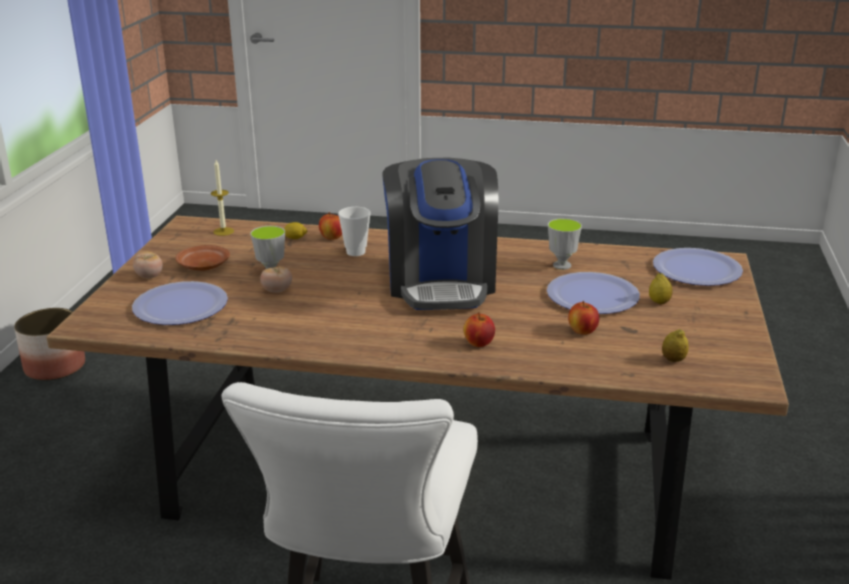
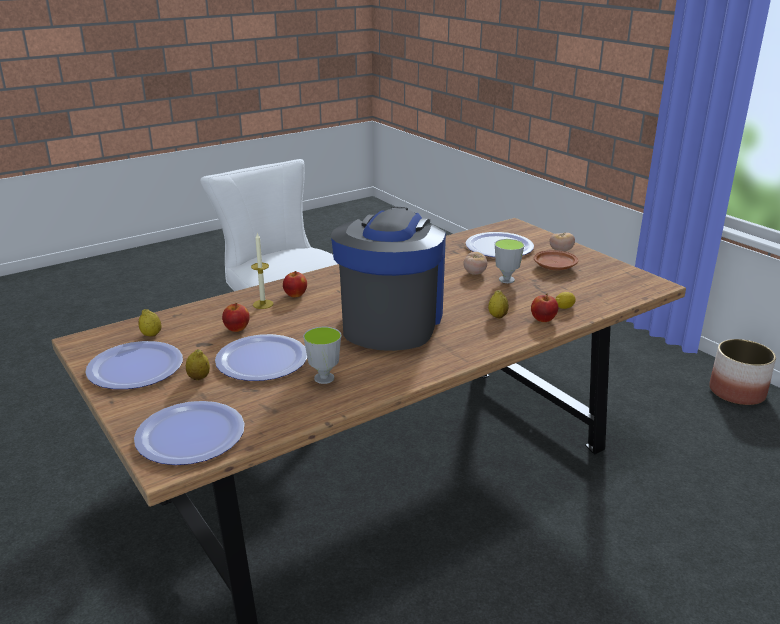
camera: 135 degrees right, 0 degrees up
candle [211,160,234,236] -> candle moved to [251,233,274,309]
cup [338,207,371,256] -> lemon [488,290,509,318]
coffee machine [382,158,498,310] -> coffee machine turned 60 degrees clockwise [331,206,446,351]
none -> plate [85,341,183,389]

